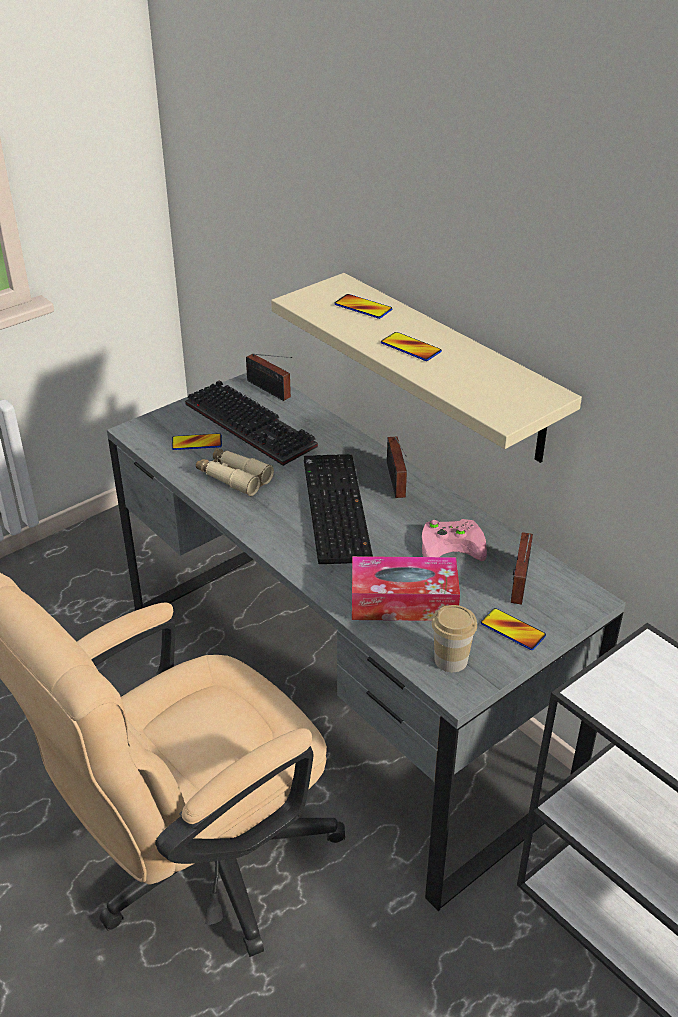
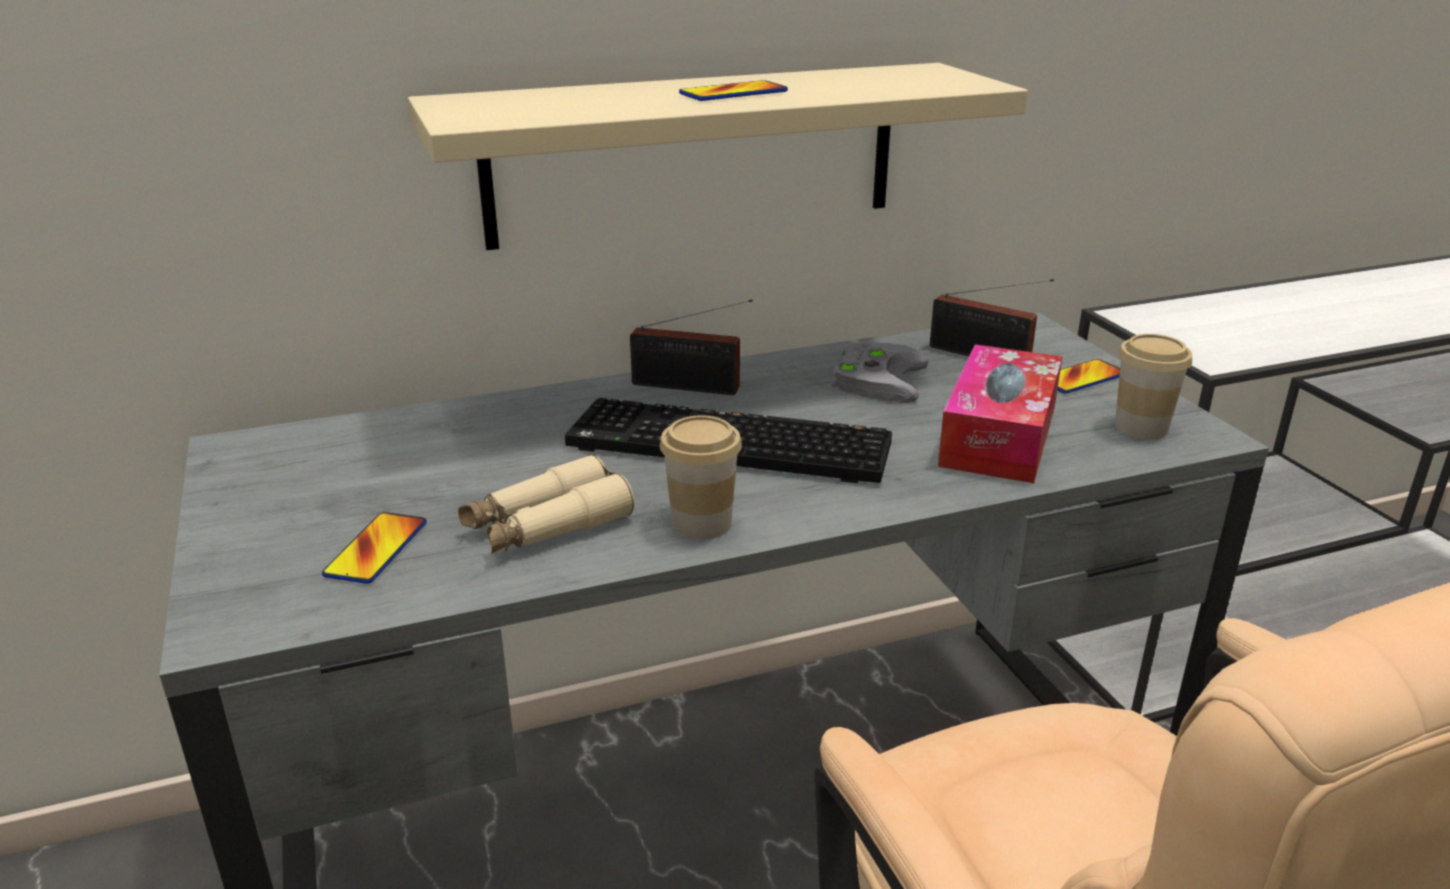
camera: 70 degrees left, 10 degrees down
keyboard [185,380,318,466] -> none
radio [246,354,293,401] -> none
phone [334,294,392,319] -> none
pink game controller [422,519,487,561] -> grey game controller [832,343,928,403]
none -> cup [660,415,742,540]

